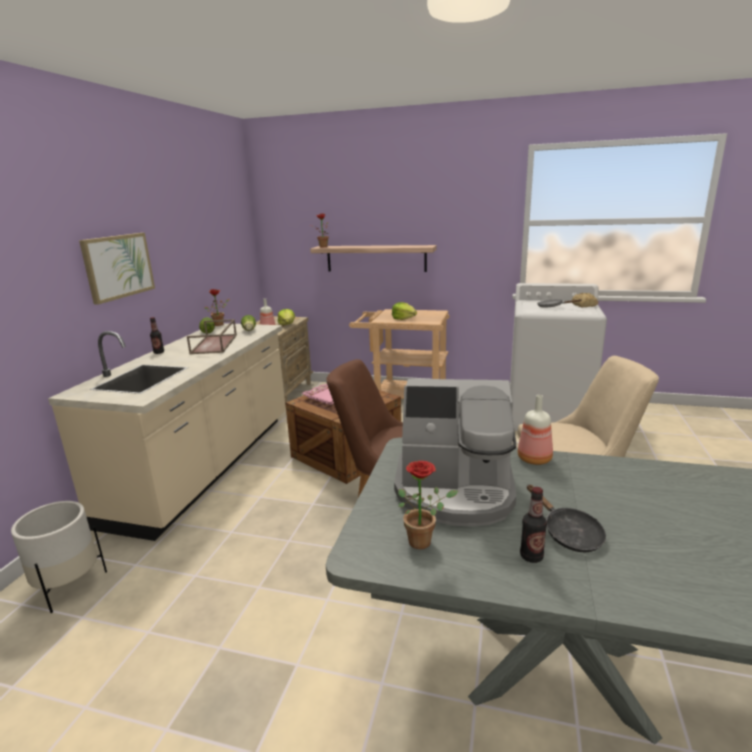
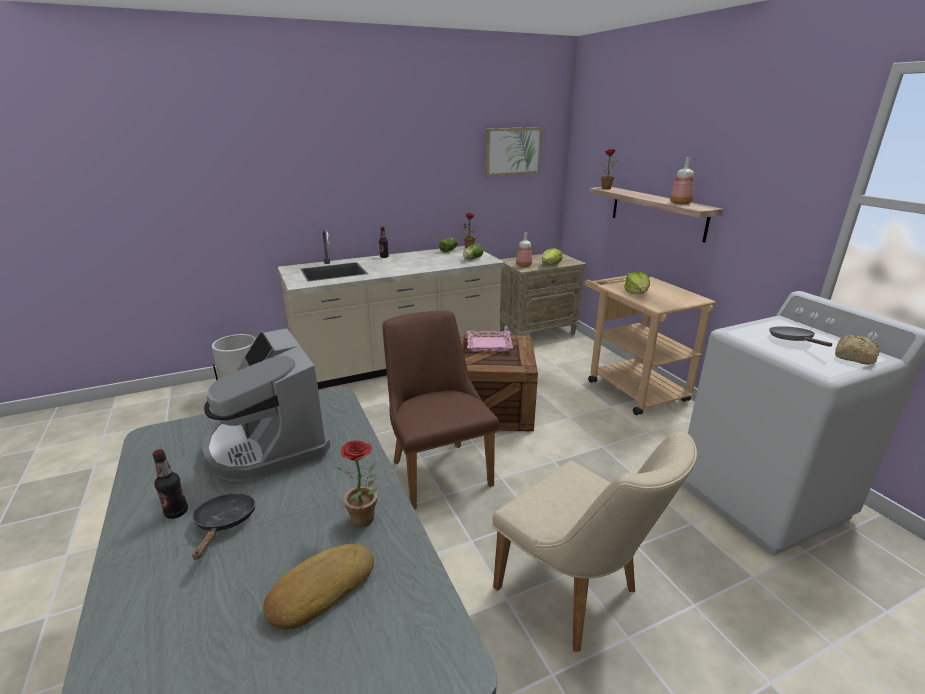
camera: 50 degrees right, 5 degrees up
picture [79,233,155,305] -> picture moved to [485,127,542,176]
brown tray [187,319,237,354] -> none
potted plant [398,461,458,549] -> potted plant moved to [336,440,377,527]
bottle [518,395,553,465] -> bottle moved to [670,157,694,204]
black frying pan [527,484,606,552] -> black frying pan turned 150 degrees clockwise [192,493,255,560]
none -> bread [263,544,374,629]

